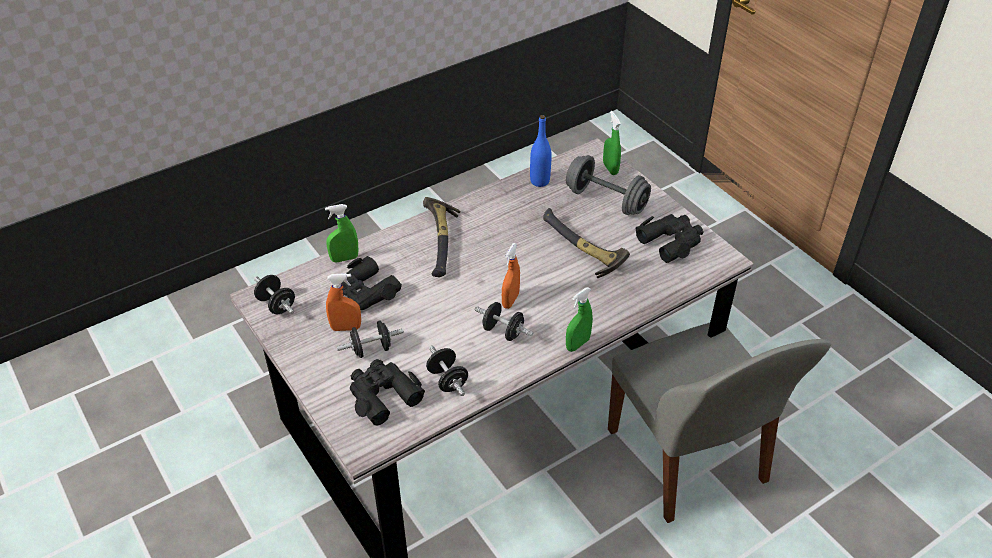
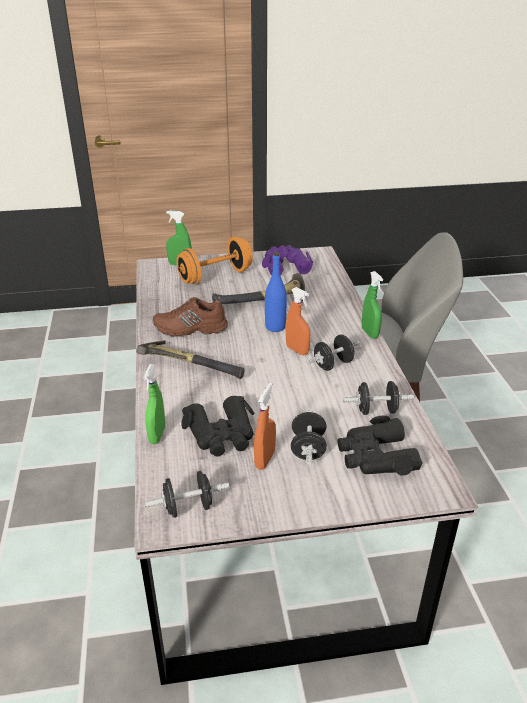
camera: 65 degrees left, 10 degrees down
blue bottle [530,115,552,187] -> blue bottle moved to [265,252,287,332]
grey dumbbell [566,155,651,215] -> orange dumbbell [176,236,253,285]
black binoculars [636,214,704,263] -> purple binoculars [262,245,313,275]
none -> brown shoe [153,297,228,337]

